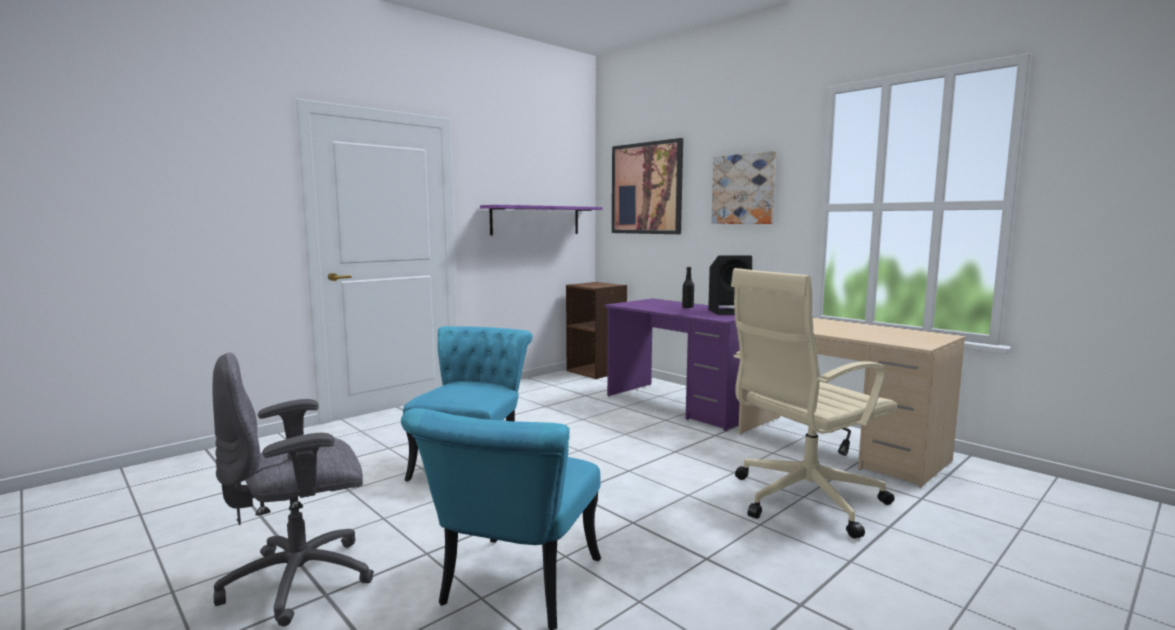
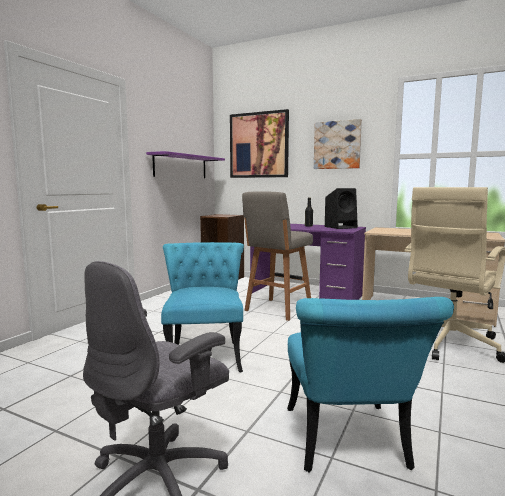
camera: 20 degrees left, 0 degrees up
none -> grey stool [242,191,313,321]

